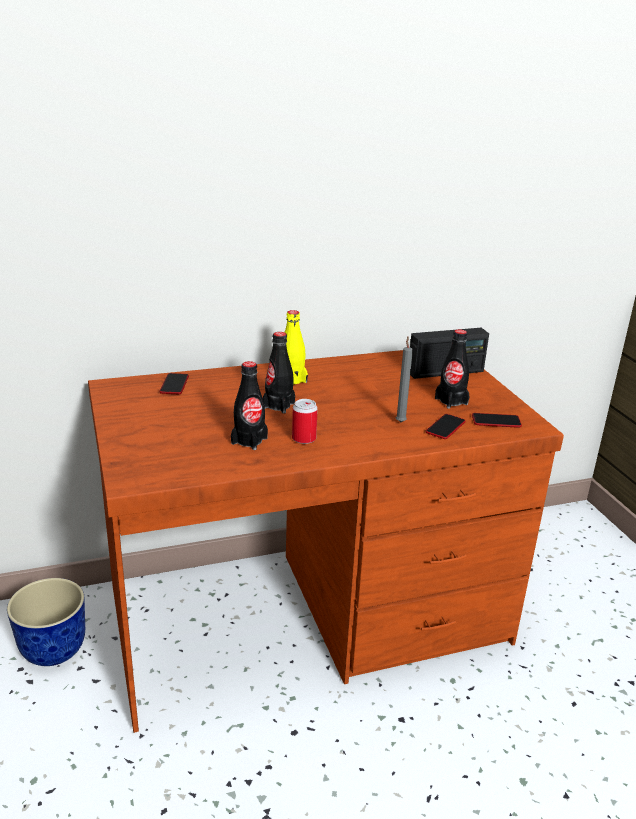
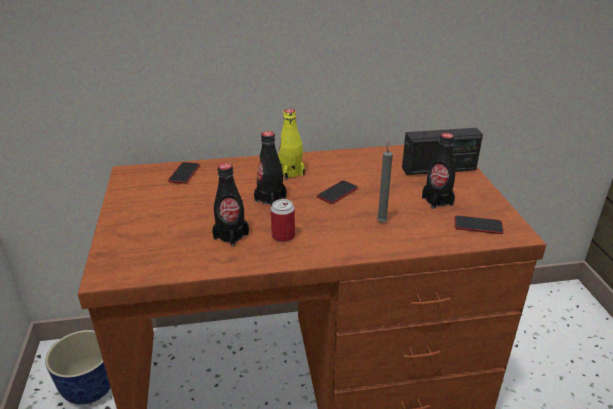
camera: 10 degrees right, 5 degrees up
phone [426,414,466,439] -> phone moved to [317,180,358,204]

